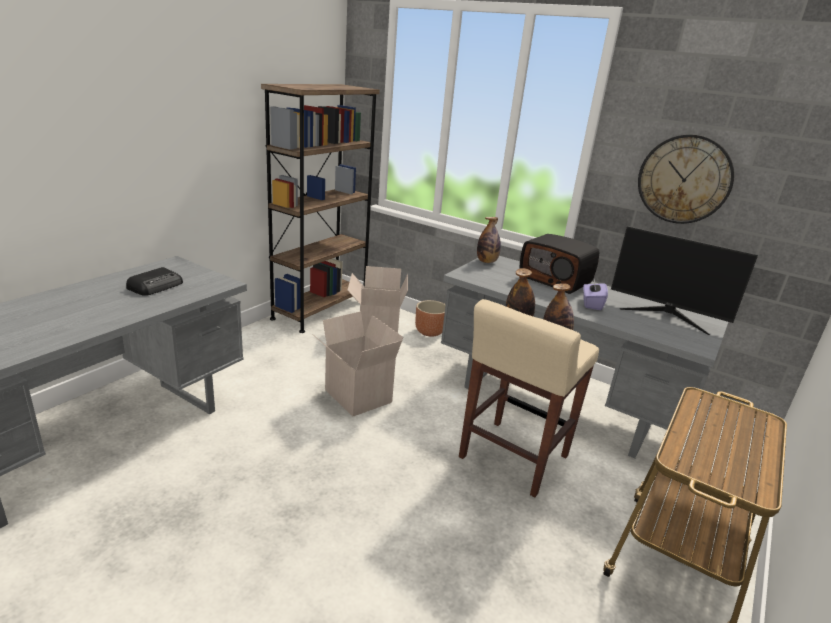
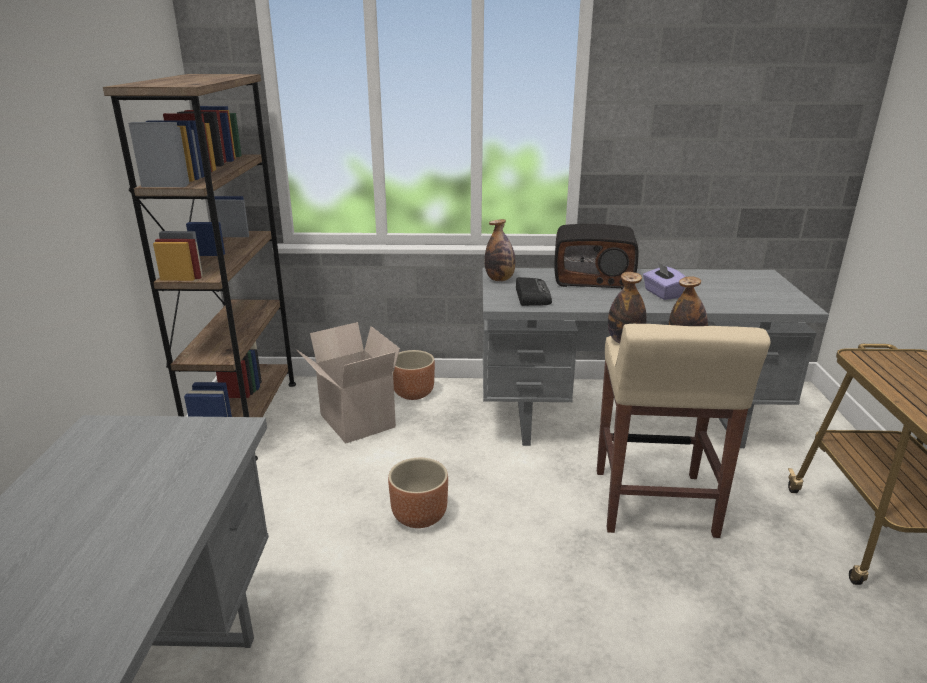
camera: 30 degrees left, 0 degrees up
radio [126,267,183,296] -> radio moved to [516,277,552,306]
cardboard box [312,311,403,417] -> brown planter [388,458,448,528]
monitor [611,226,758,335] -> none
wall clock [638,134,734,224] -> none

